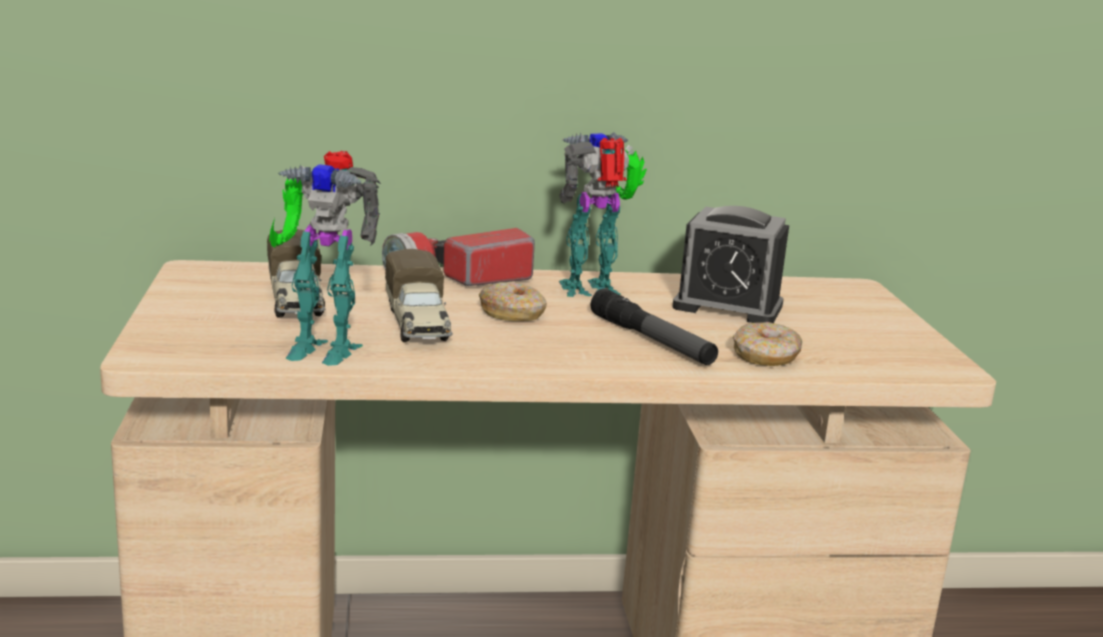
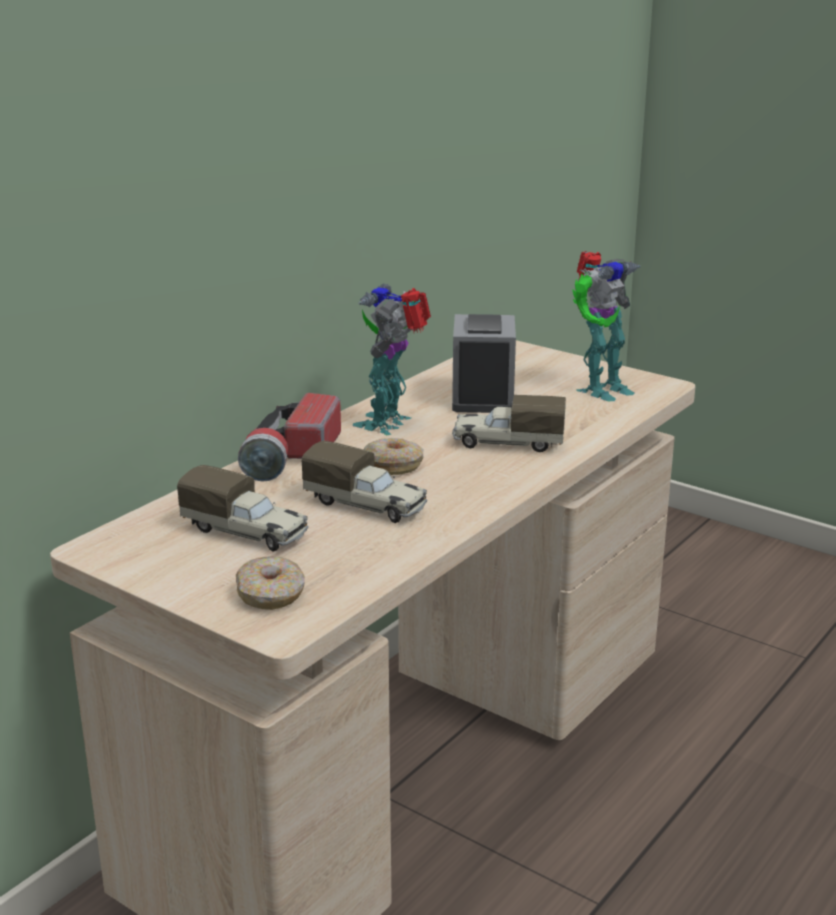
camera: 45 degrees left, 5 degrees up
toy robot [269,150,382,366] -> toy robot moved to [572,251,641,401]
flashlight [591,288,718,365] -> toy truck [452,395,566,452]
alarm clock [673,206,789,323] -> alarm clock turned 120 degrees clockwise [452,314,516,413]
donut [733,322,802,366] -> donut moved to [236,556,305,610]

